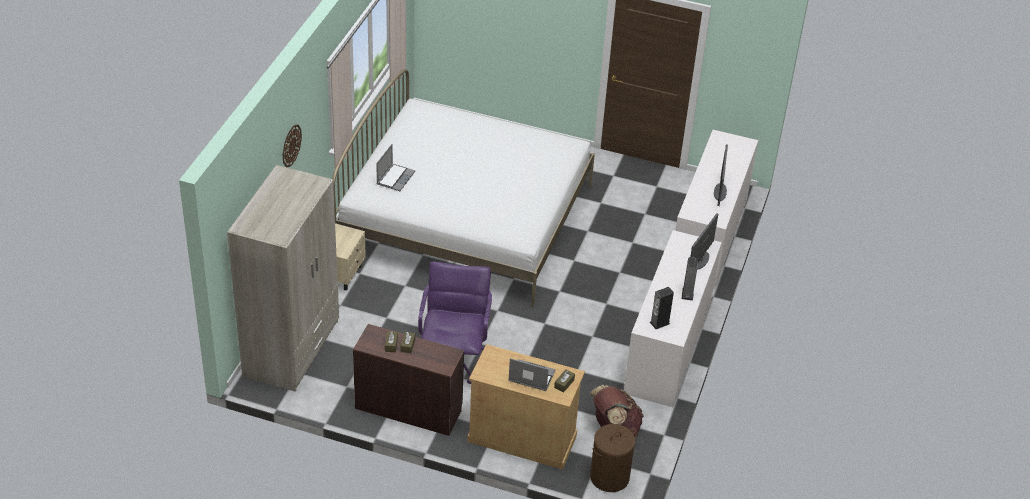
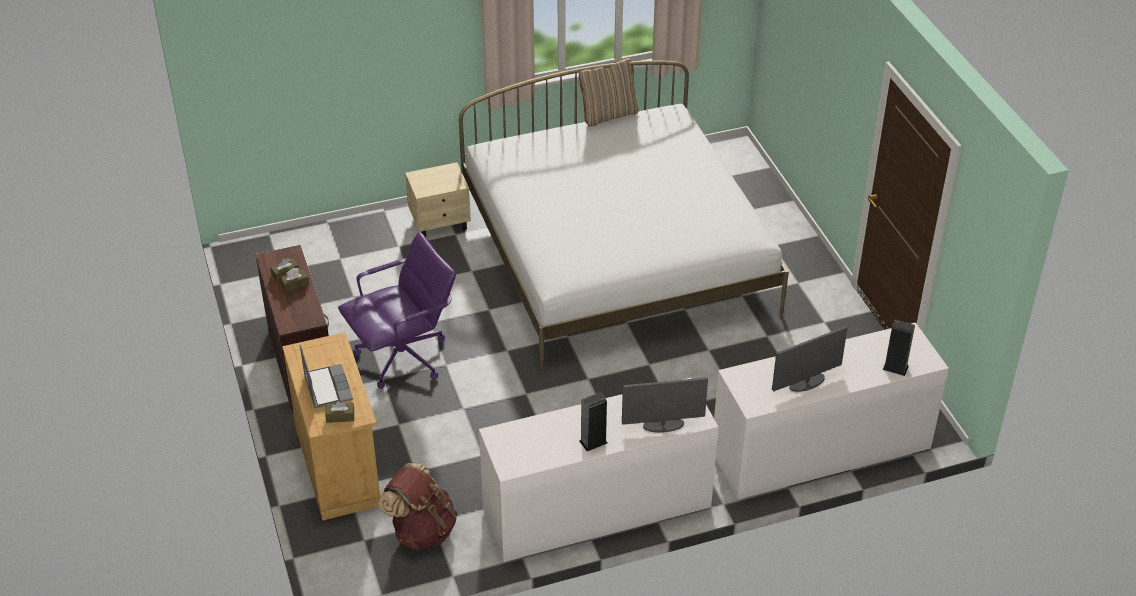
camera: 55 degrees right, 0 degrees up
beige wardrobe [227,165,339,392] -> none
wall clock [283,125,302,167] -> none
laptop [376,144,415,191] -> none
brown laundry basket [590,424,637,492] -> none
speaker [650,287,674,329] -> speaker moved to [883,319,915,376]
none -> beige pillow [579,57,639,127]

